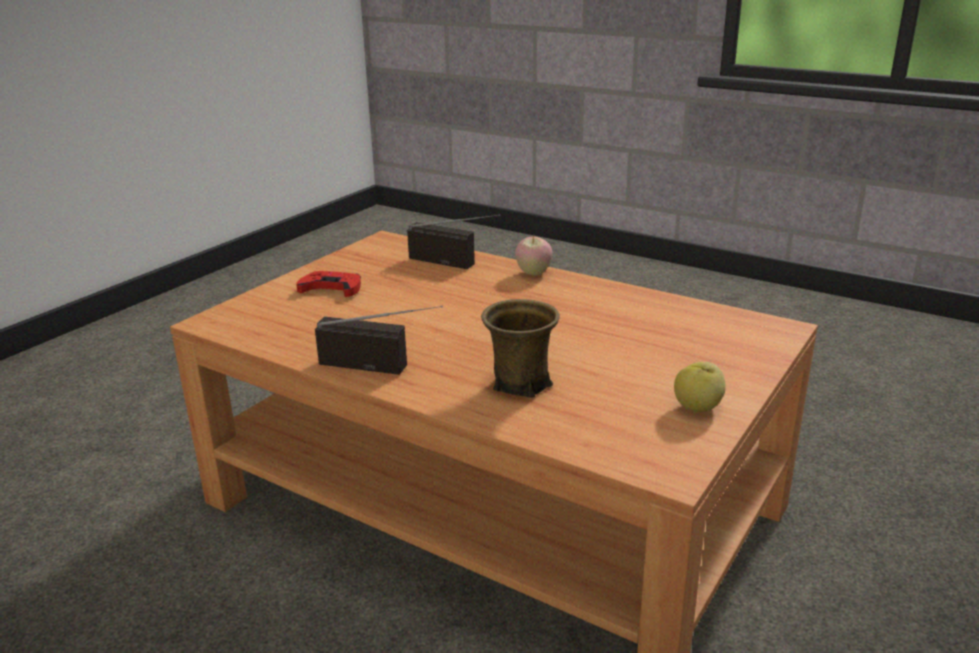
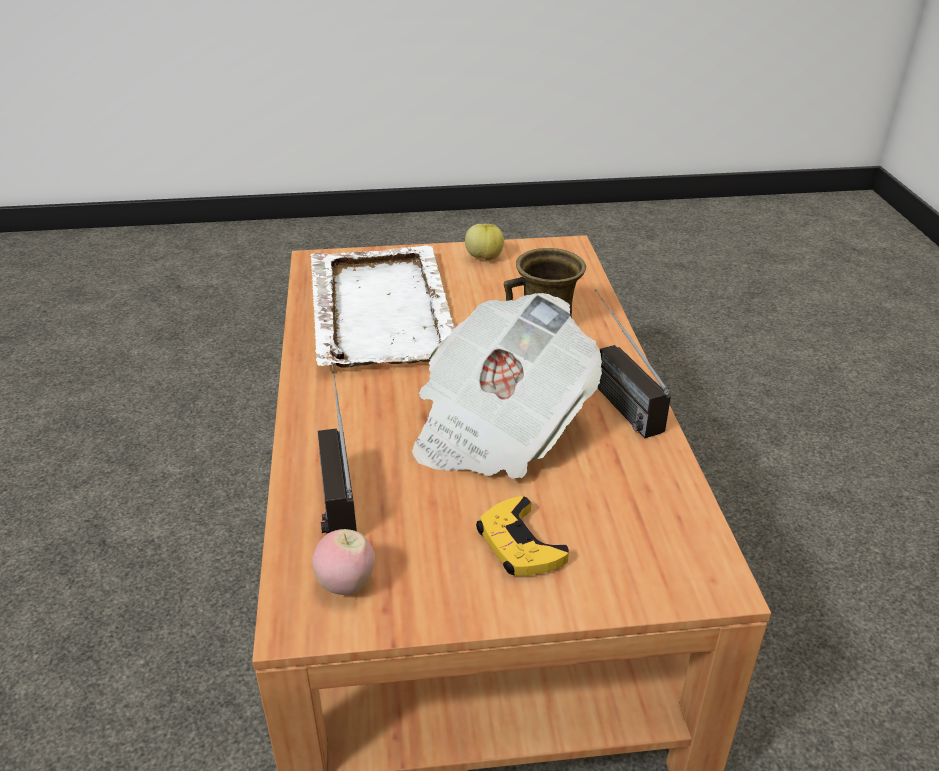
camera: 130 degrees left, 10 degrees up
red game controller [296,271,361,297] -> yellow game controller [476,496,569,576]
apple [515,236,553,276] -> apple moved to [312,529,375,595]
none -> white tray [311,245,455,368]
none -> newspaper [412,293,602,479]

